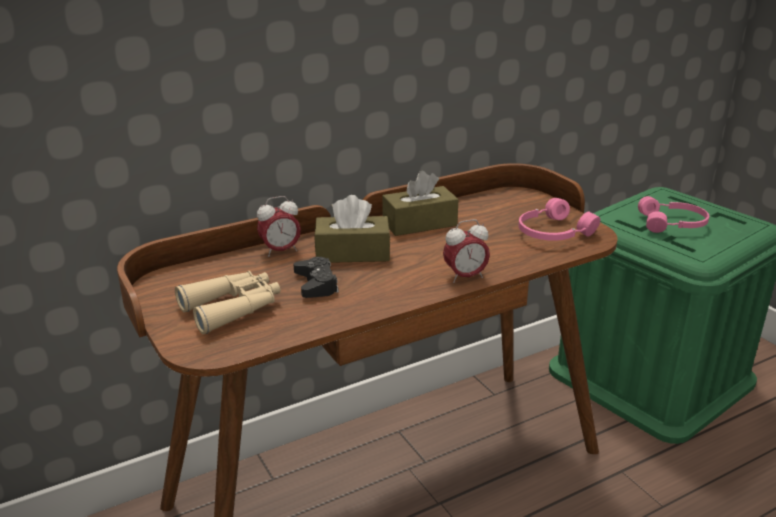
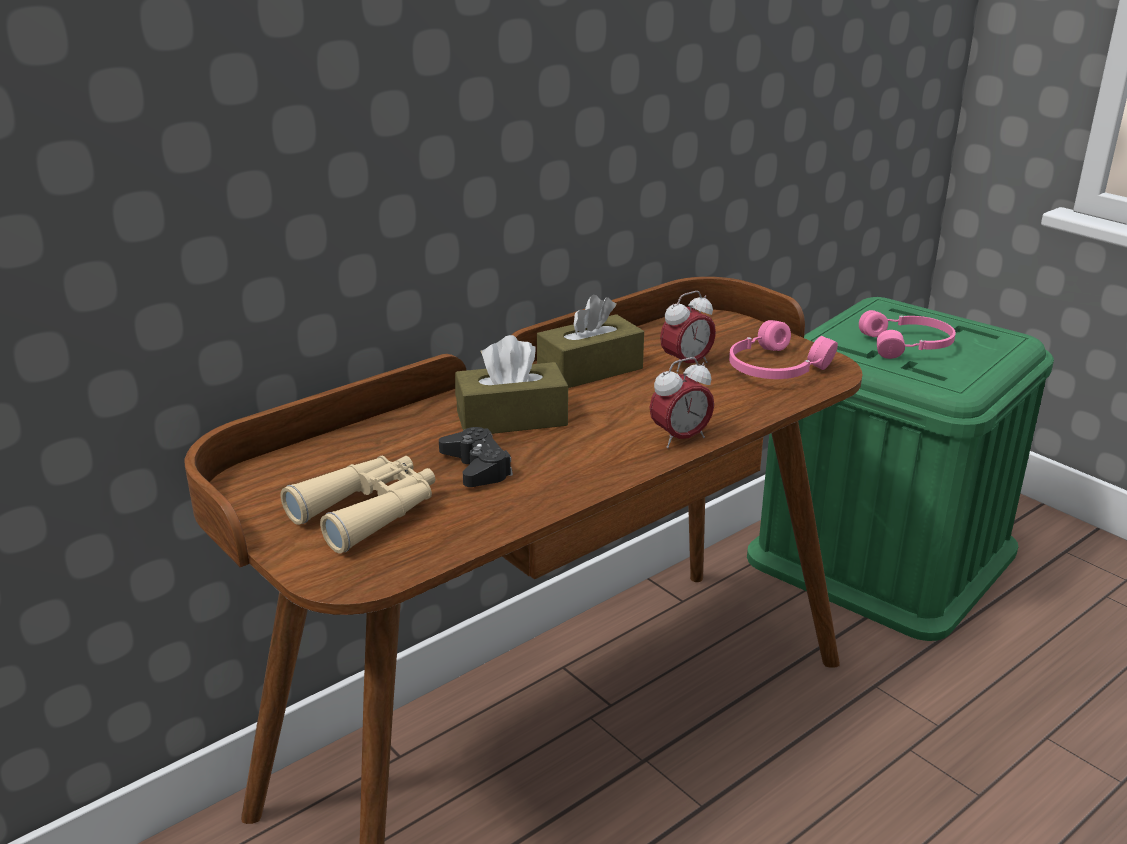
camera: 10 degrees left, 0 degrees up
alarm clock [257,196,301,257] -> alarm clock moved to [660,291,716,372]

